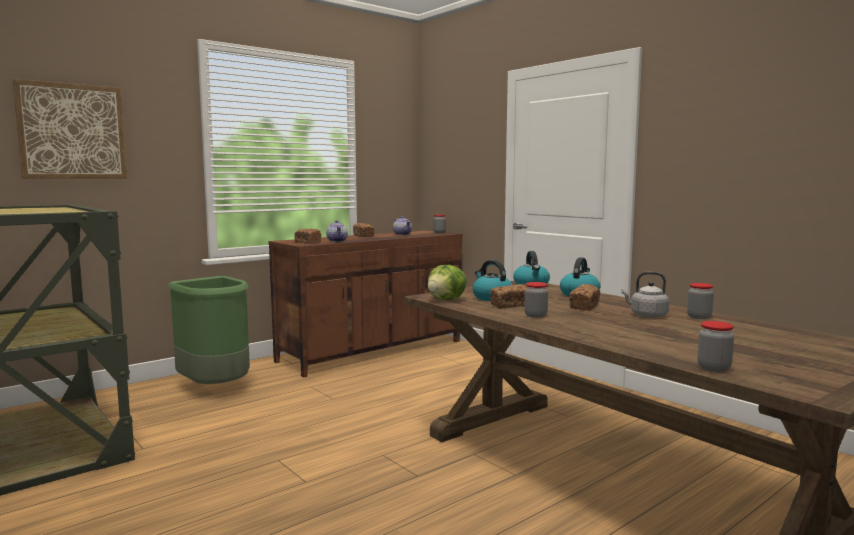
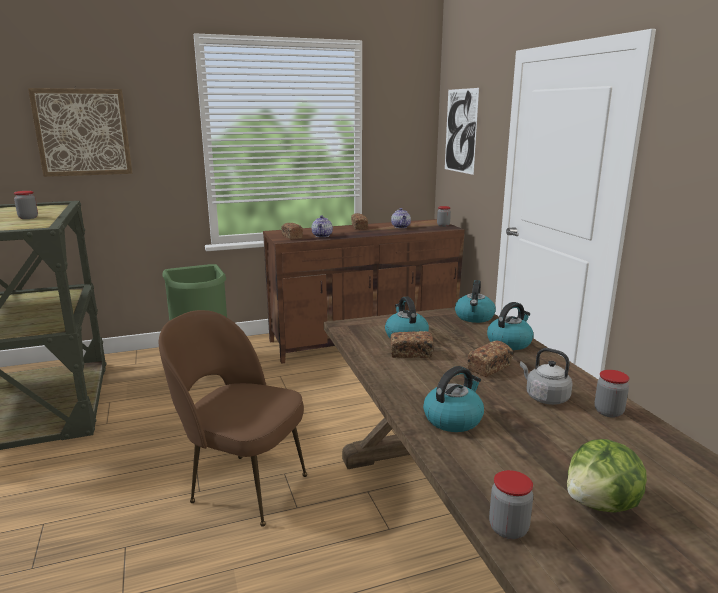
camera: 20 degrees right, 10 degrees up
lettuce [428,265,467,300] -> lettuce moved to [567,439,647,513]
jar [524,282,548,318] -> jar moved to [14,191,38,219]
none -> brown chair [159,310,307,527]
none -> kettle [423,366,484,432]
none -> picture [445,88,479,175]

